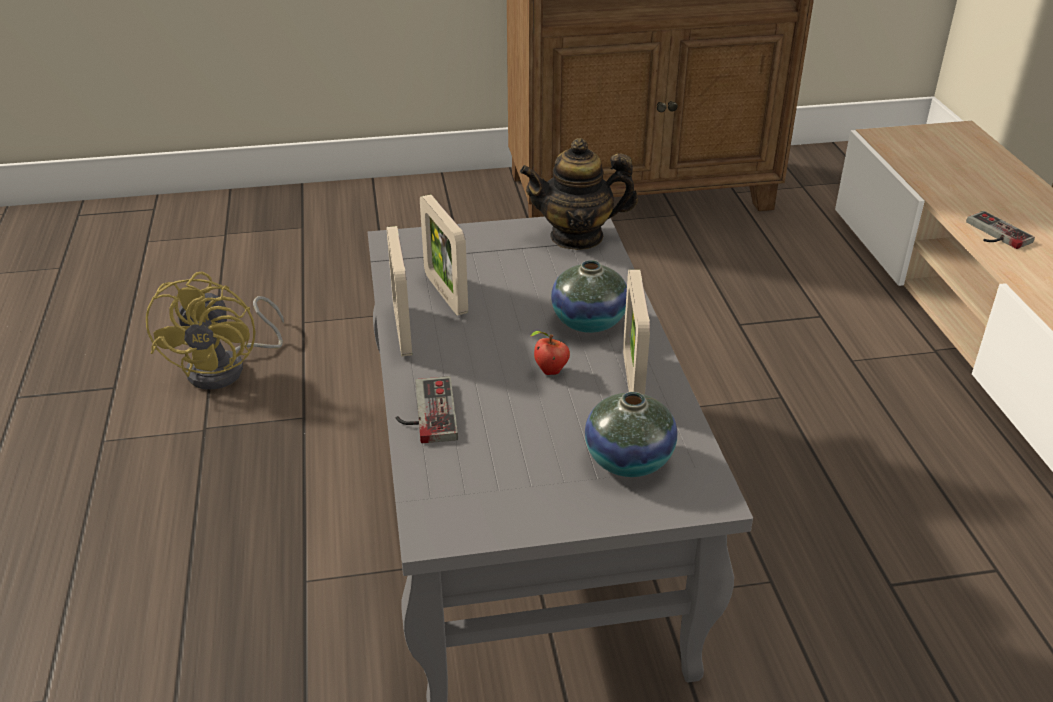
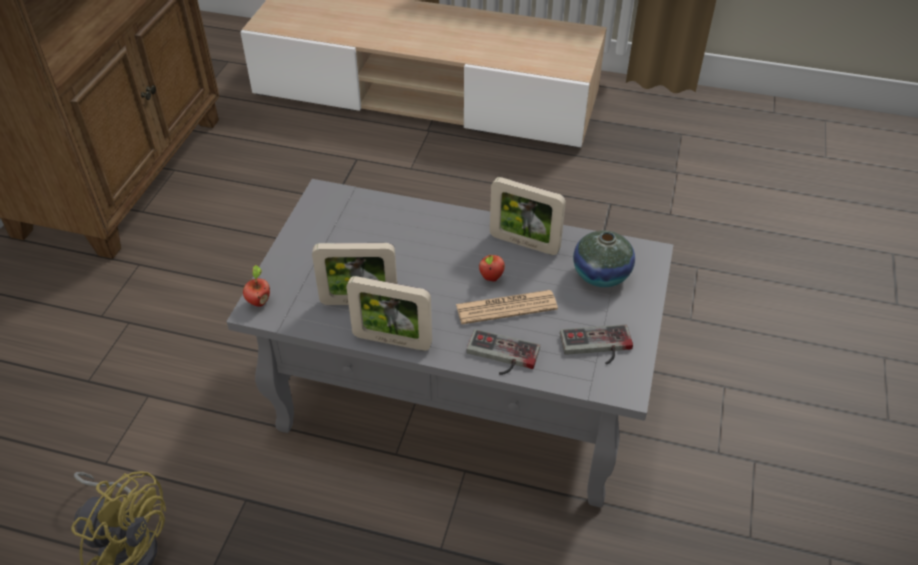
camera: 65 degrees left, 10 degrees up
teapot [520,138,638,250] -> none
vase [551,260,627,333] -> none
game controller [966,211,1035,249] -> game controller moved to [560,324,633,365]
none -> apple [243,265,270,307]
none -> newspaper [456,290,558,324]

